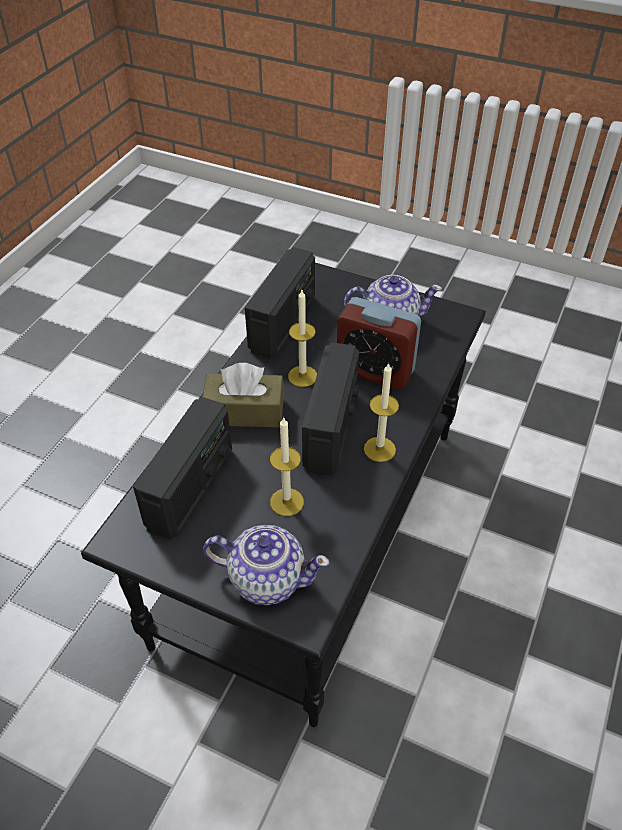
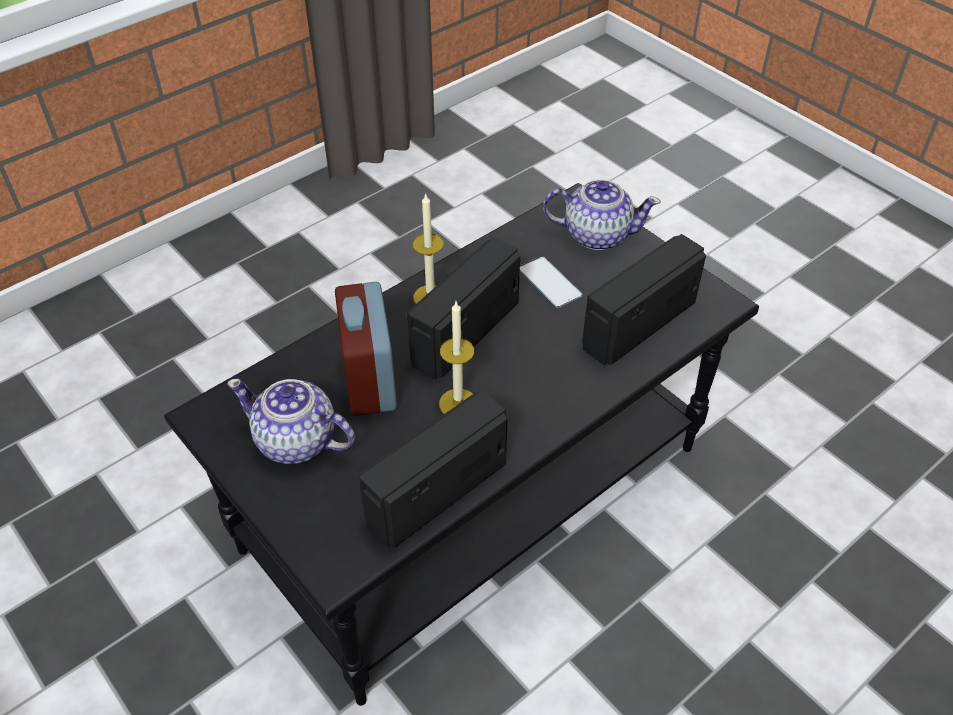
camera: 155 degrees left, 0 degrees up
brown tissue box [203,363,284,427] -> none
teapot [203,525,330,605] -> teapot turned 150 degrees clockwise [543,179,661,250]
candle [270,417,304,516] -> phone [520,256,583,308]
alarm clock [337,297,421,390] -> alarm clock turned 150 degrees counterclockwise [335,282,397,416]

